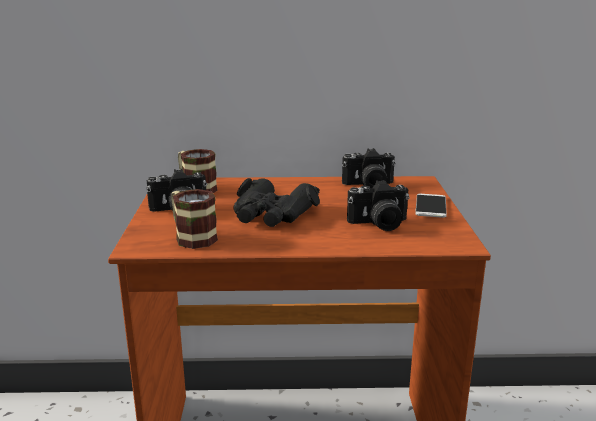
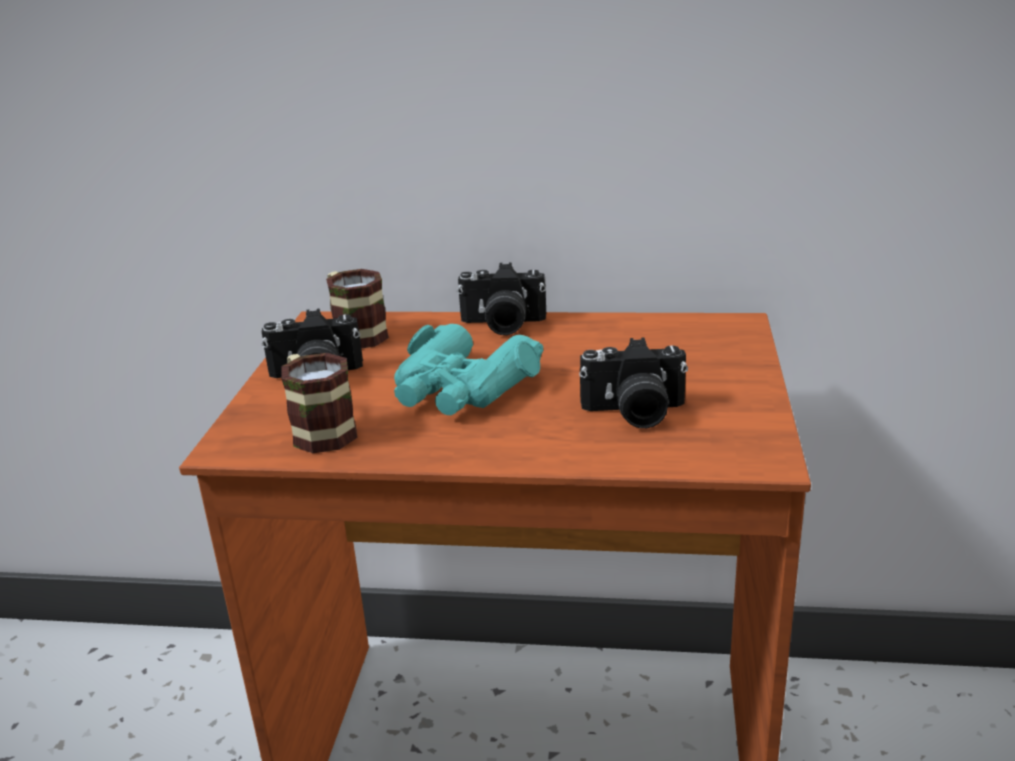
camera: 10 degrees right, 5 degrees up
black binoculars [233,178,320,227] -> turquoise binoculars [394,324,544,415]
camera [342,148,396,188] -> camera moved to [457,262,546,335]
phone [415,194,447,218] -> none

